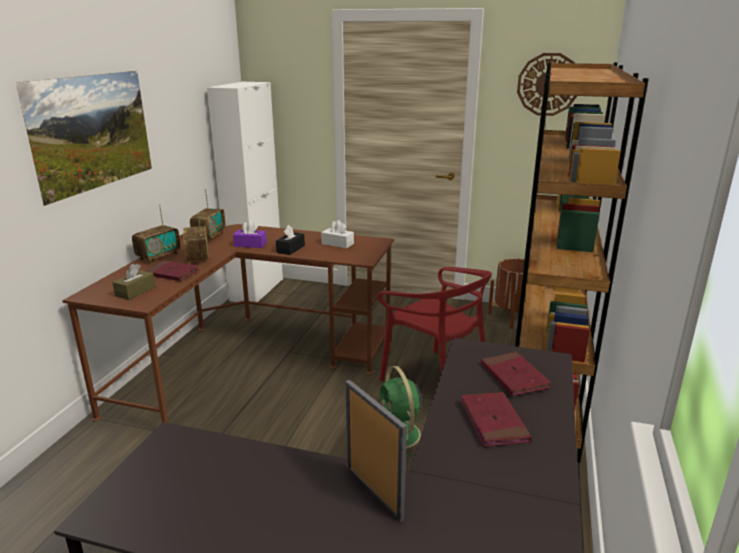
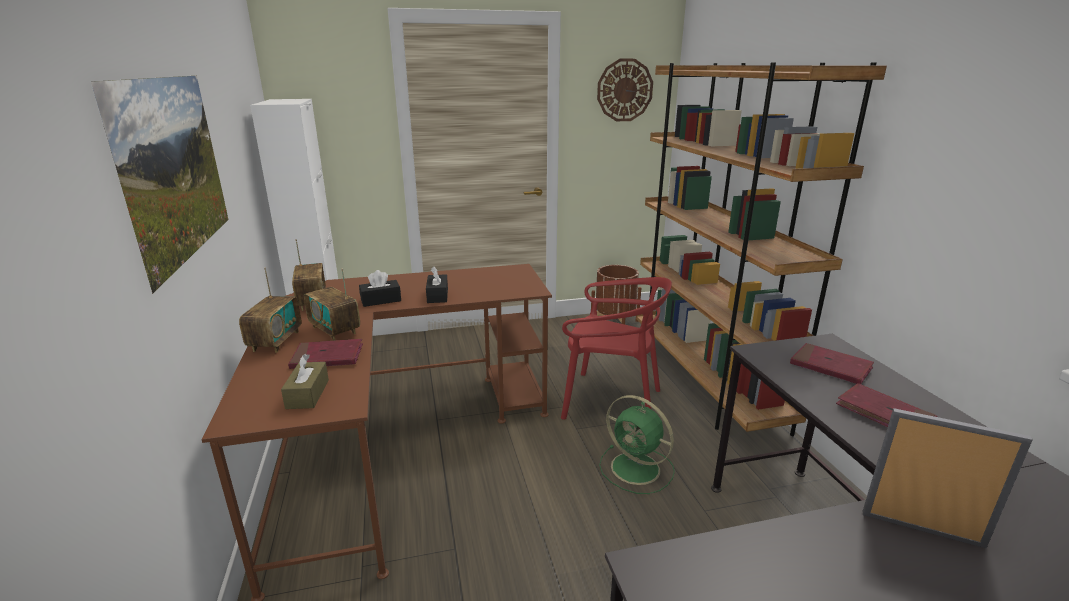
camera: 30 degrees left, 0 degrees up
purple tissue box [233,221,267,248] -> black tissue box [359,270,401,307]
white tissue box [321,220,354,249] -> none

